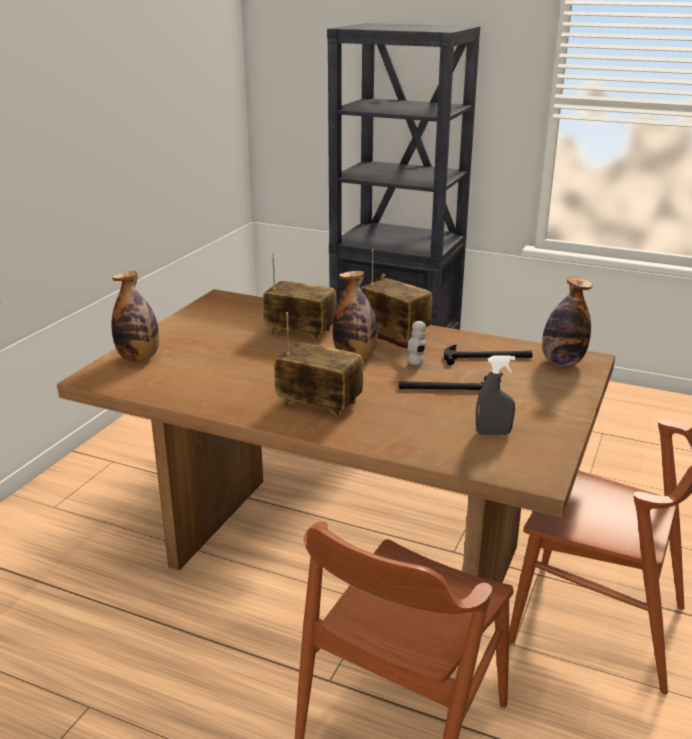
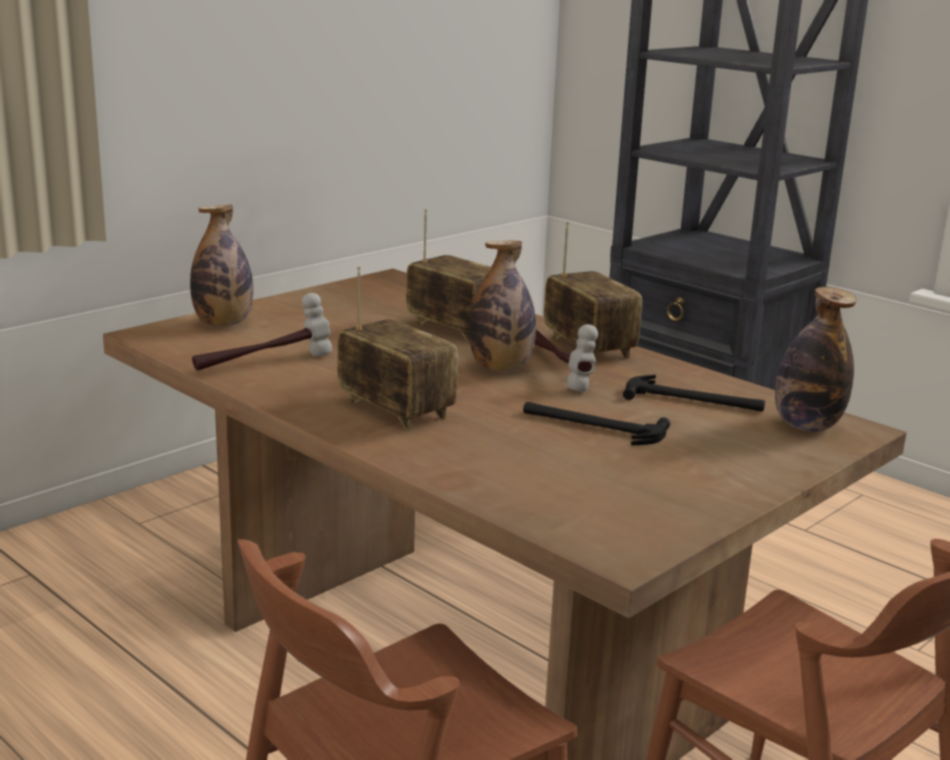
camera: 20 degrees right, 5 degrees down
grey spray bottle [476,355,515,435] -> none
none -> hammer [192,293,332,371]

